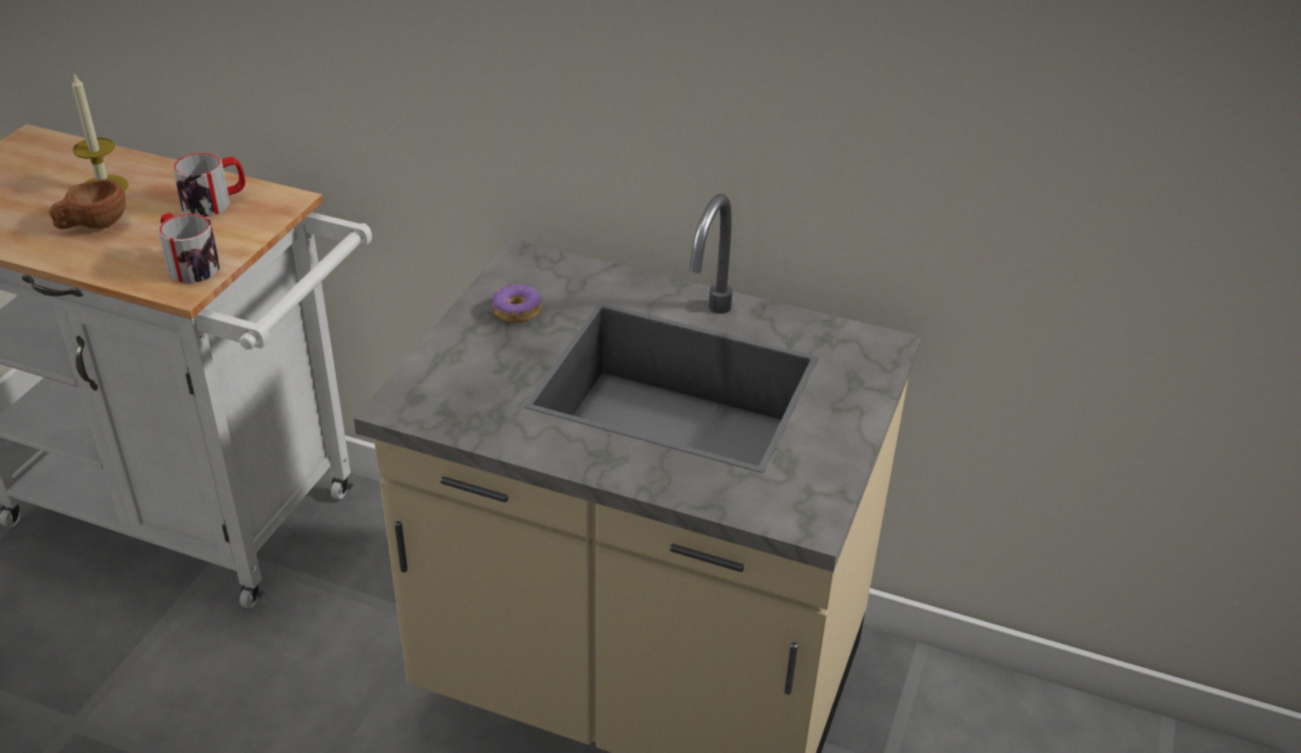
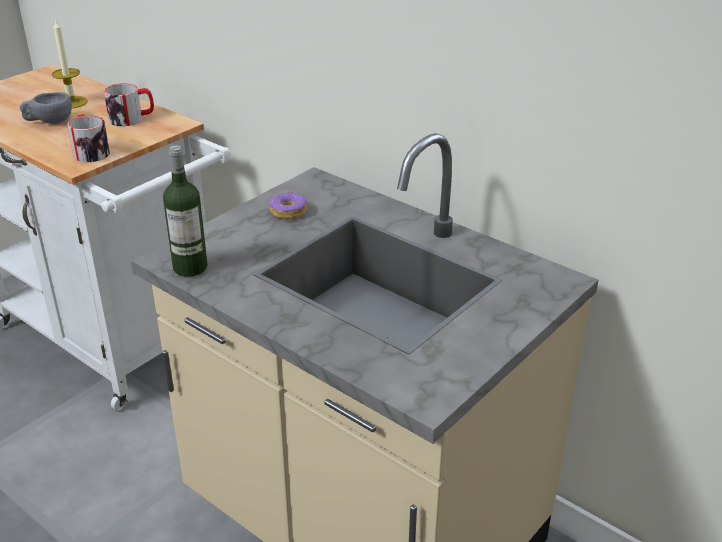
camera: 20 degrees right, 5 degrees down
brown cup [49,179,126,229] -> grey cup [20,92,72,124]
none -> bottle [163,146,208,277]

